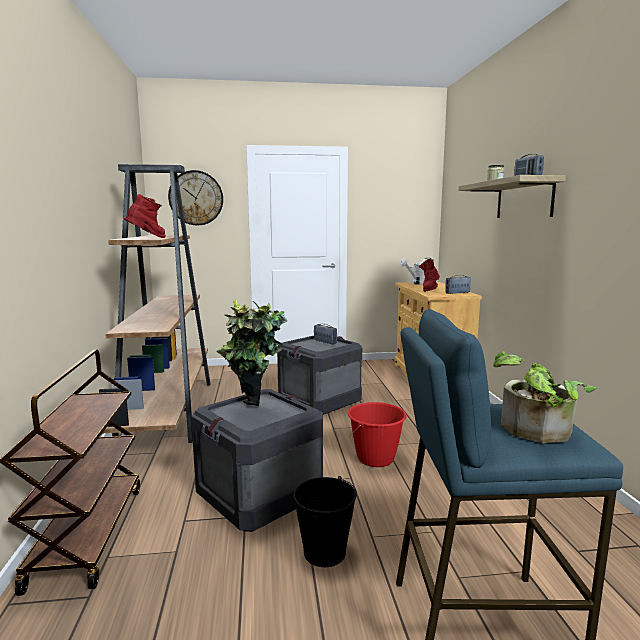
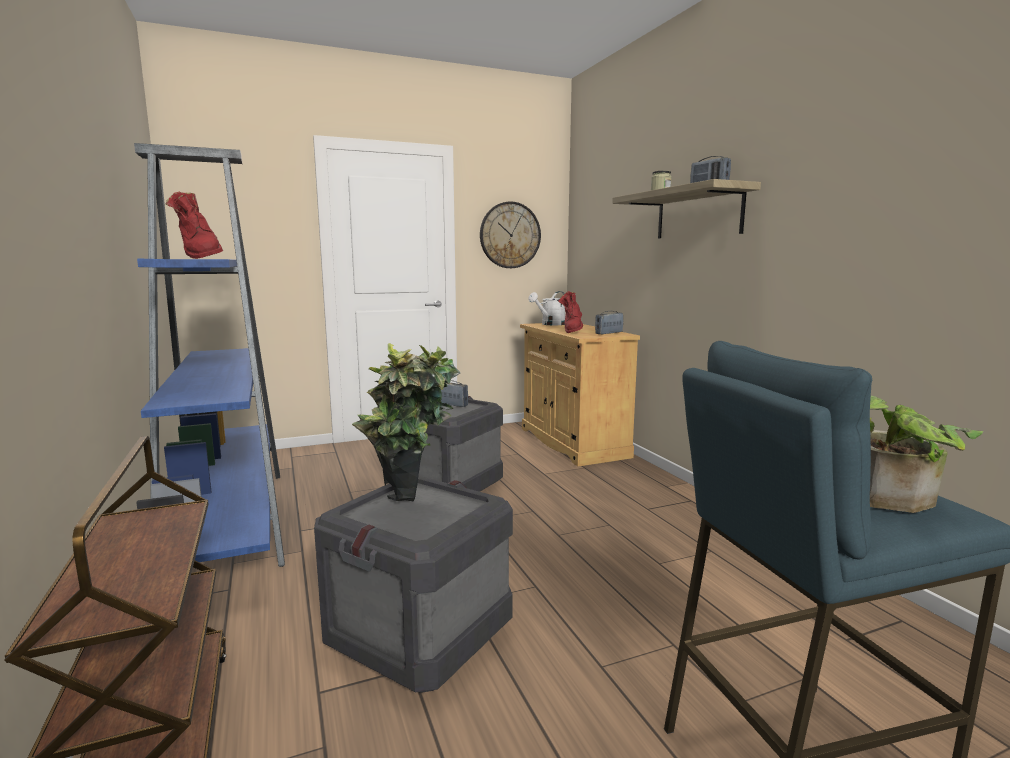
camera: 15 degrees left, 0 degrees up
brown bookcase [99,164,211,443] -> blue bookcase [134,143,285,567]
red boot [124,194,166,238] -> red boot turned 135 degrees clockwise [166,192,223,259]
wall clock [168,170,223,225] -> wall clock moved to [480,201,541,268]
black bucket [294,476,357,567] -> none
red bucket [347,402,407,467] -> none

